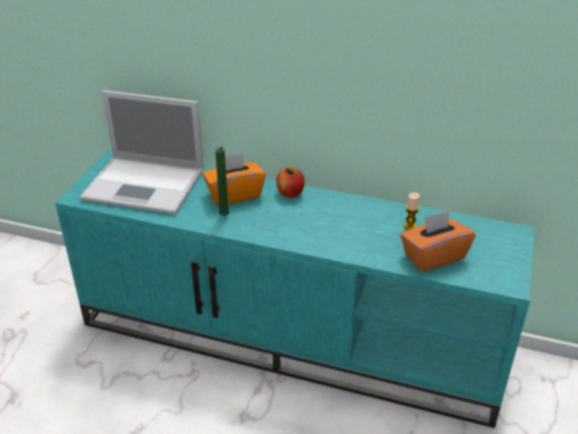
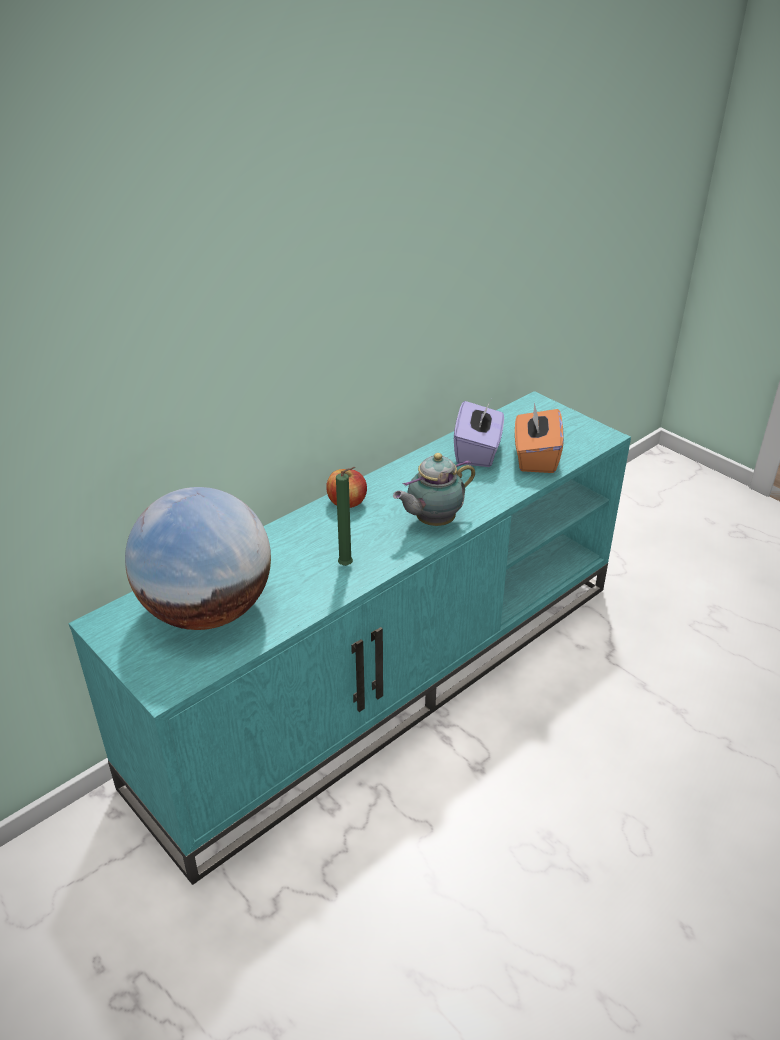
camera: 60 degrees left, 0 degrees up
laptop [80,90,204,215] -> globe [125,487,271,630]
orange tissue box [202,153,266,206] -> none
candle [404,192,420,230] -> purple tissue box [454,401,504,467]
none -> teapot [393,453,475,526]

